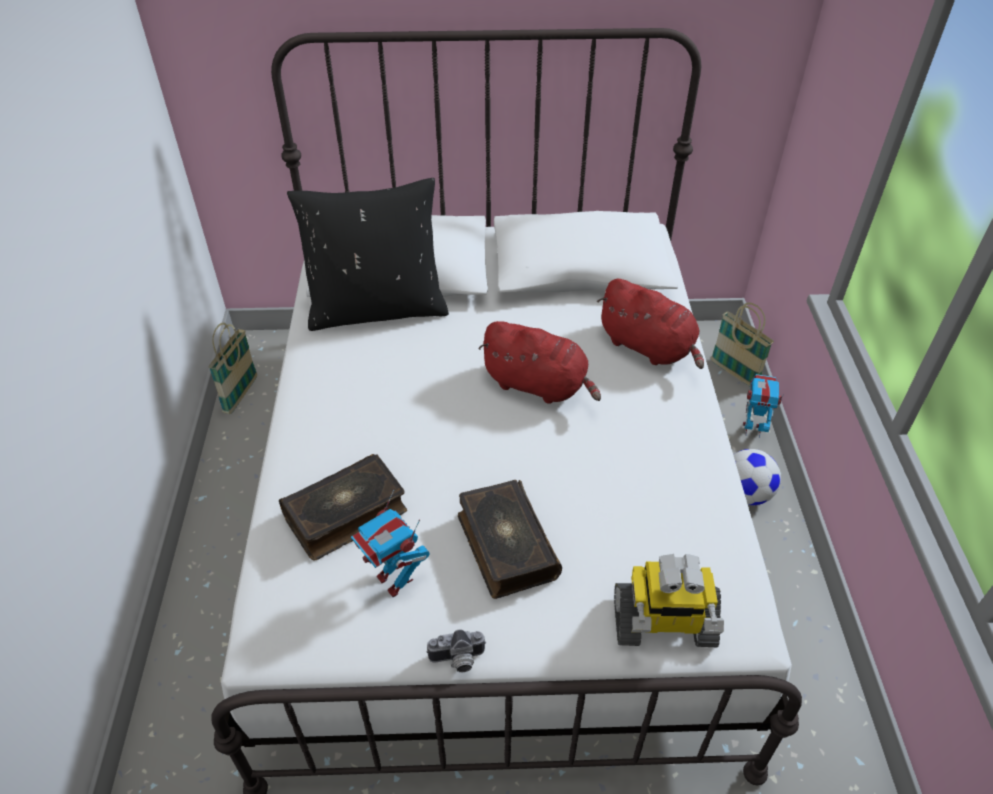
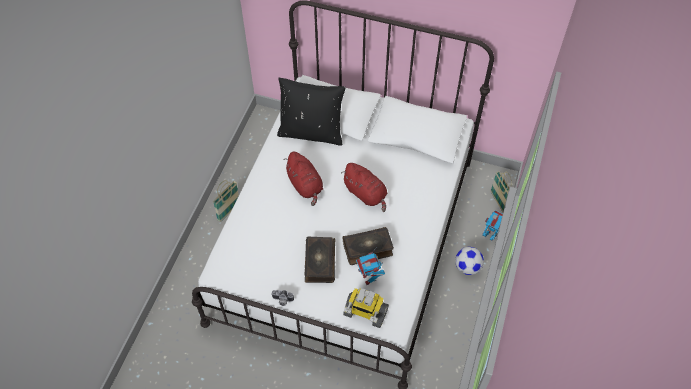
camera: 20 degrees right, 10 degrees up
basket [208,323,257,414] -> basket moved to [213,180,239,222]
book [279,454,407,560] -> book moved to [343,227,394,265]
toy robot [351,490,430,597] -> toy robot moved to [356,247,385,285]
red plush toy [597,279,704,369] -> red plush toy moved to [284,152,323,206]

